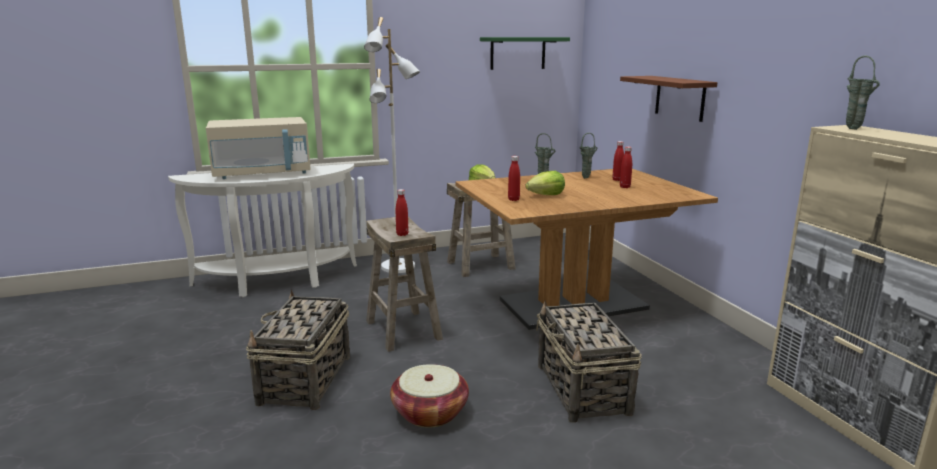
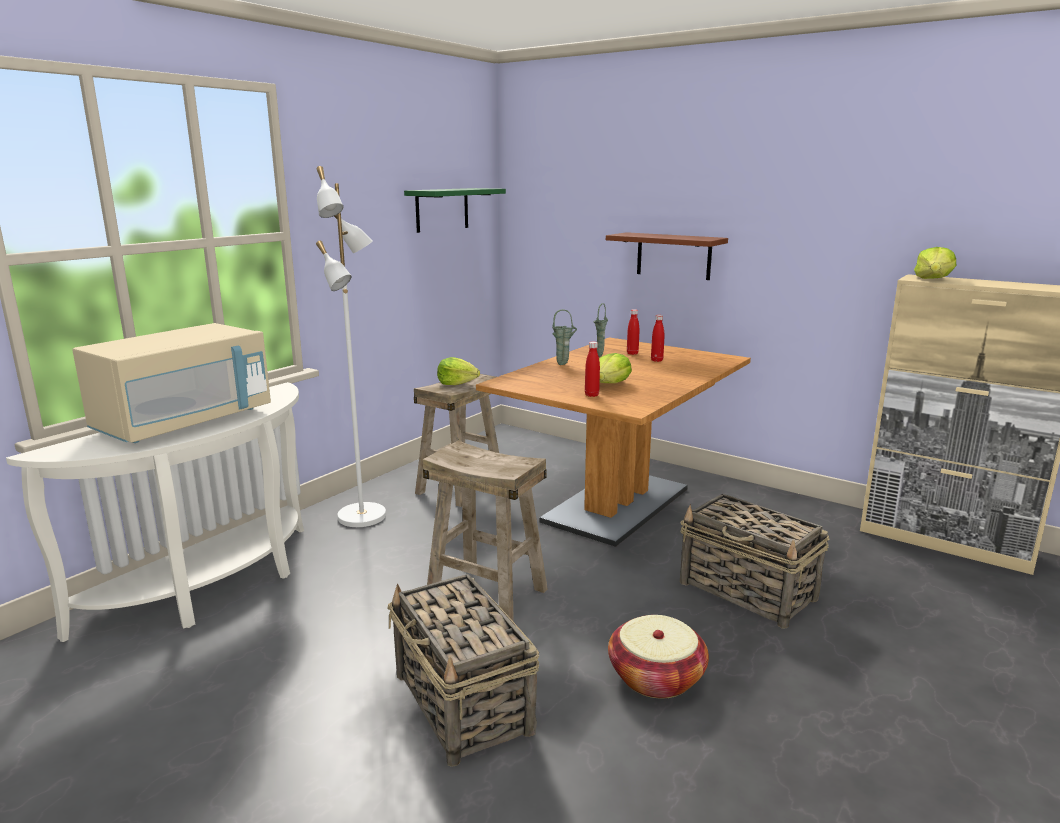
camera: 35 degrees left, 0 degrees up
red bottle [396,189,409,236] -> none
green vase [846,56,880,130] -> lettuce [914,247,956,279]

